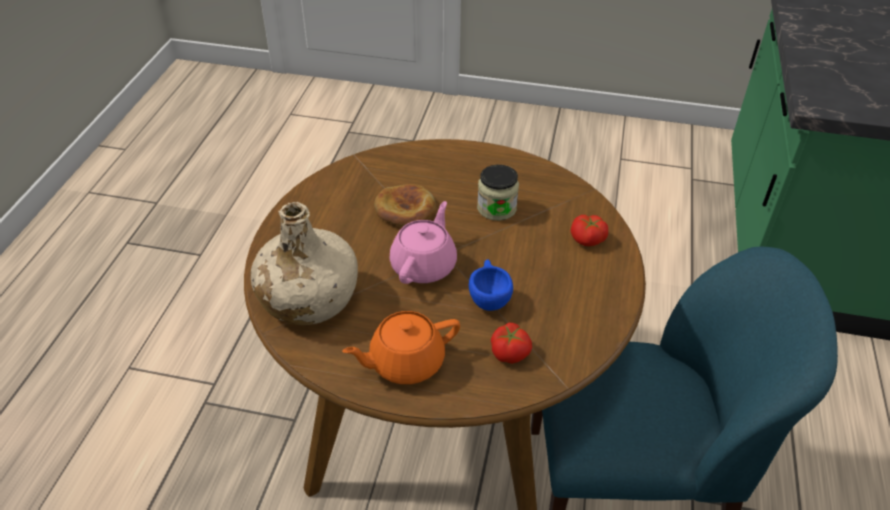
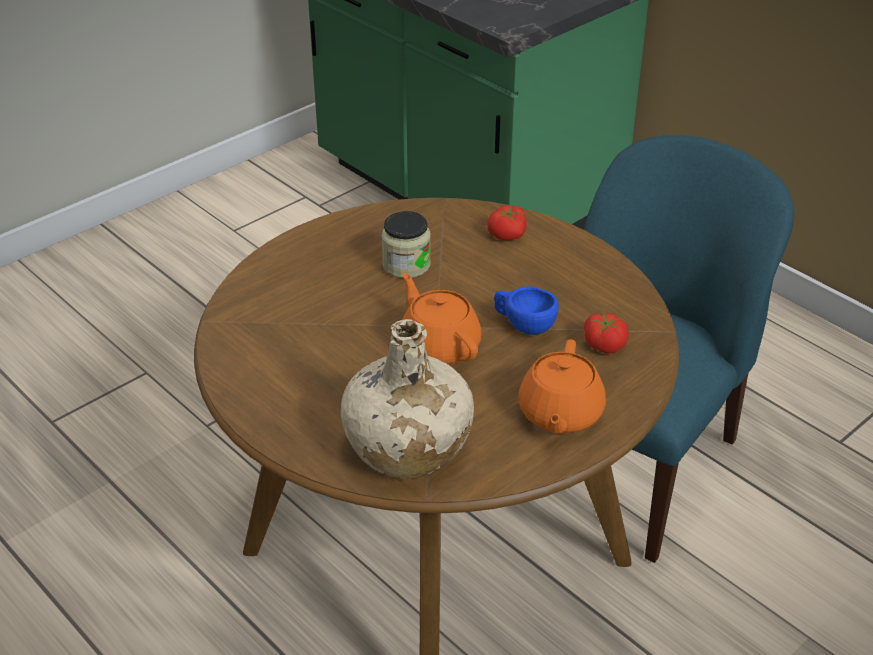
camera: 55 degrees left, 5 degrees down
bread [374,184,437,227] -> none
pink teapot [389,201,457,284] -> orange teapot [402,272,482,365]

